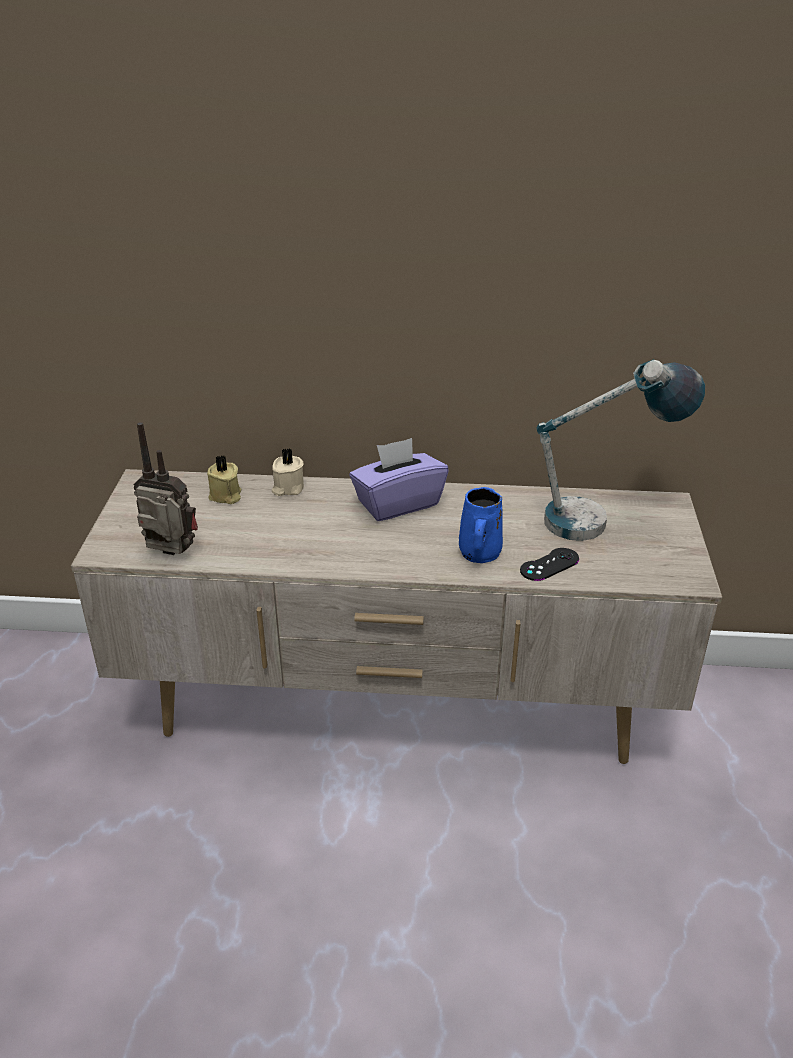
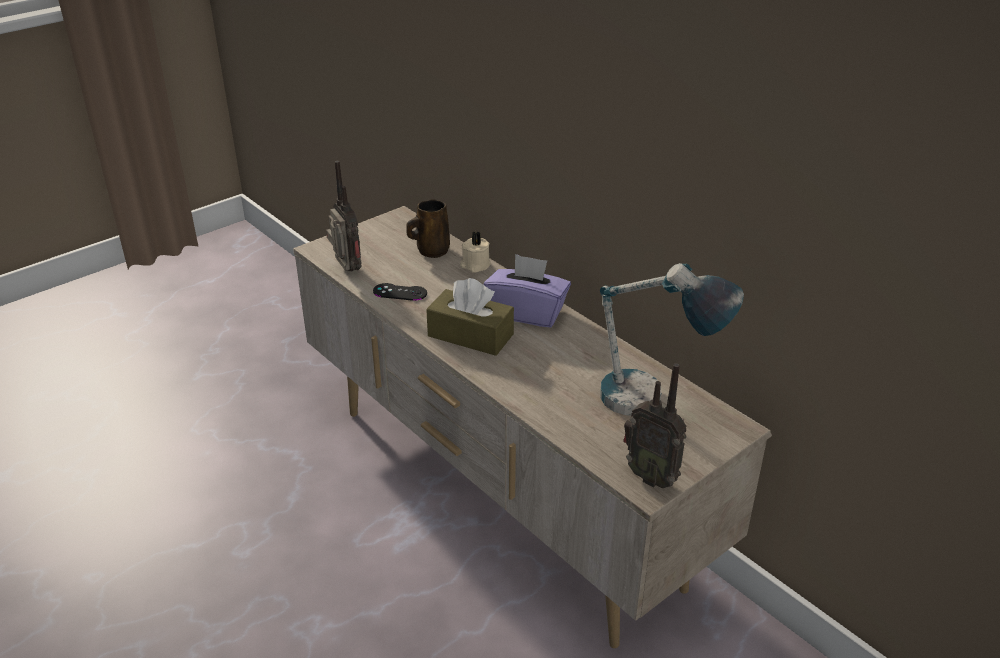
camera: 45 degrees right, 0 degrees up
beige candle [207,456,241,504] -> brown mug [406,200,450,258]
blue mug [459,487,503,563] -> none
black game controller [520,548,579,581] -> black game controller moved to [373,283,427,301]
none -> brown tissue box [426,278,514,356]
none -> radio [623,363,687,488]

